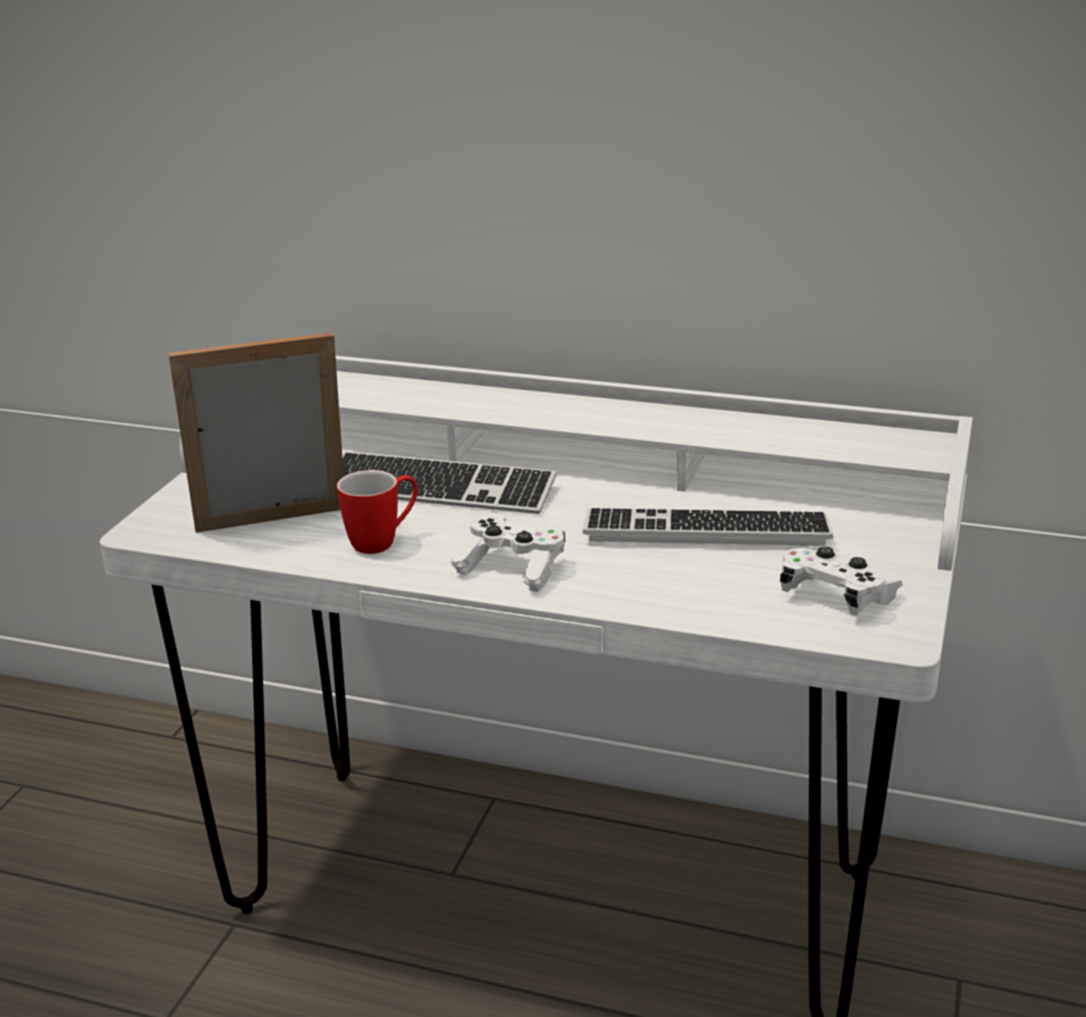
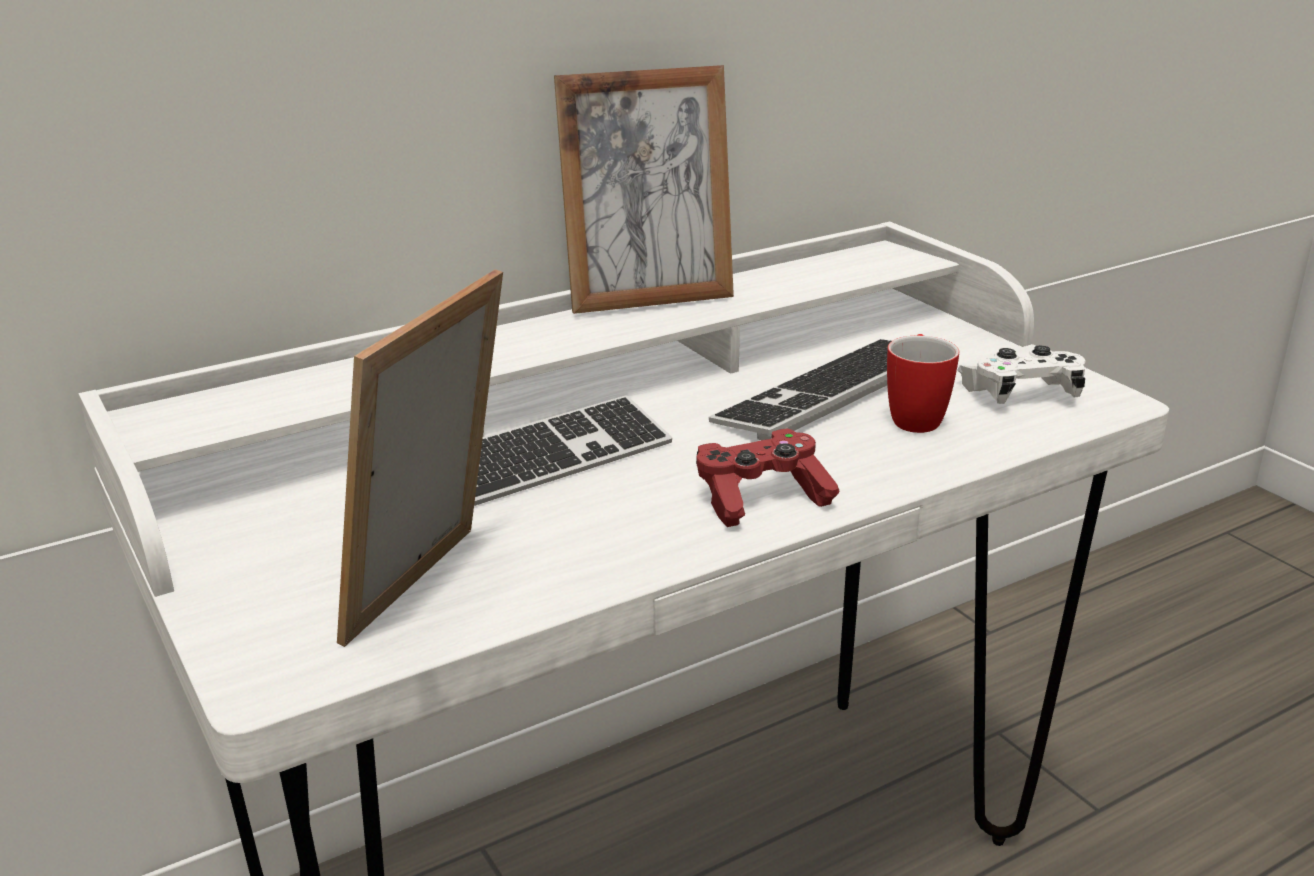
camera: 50 degrees left, 0 degrees up
mug [337,470,418,554] -> mug moved to [887,334,959,433]
white game controller [451,513,565,592] -> red game controller [696,429,840,527]
none -> picture frame [554,65,734,314]

